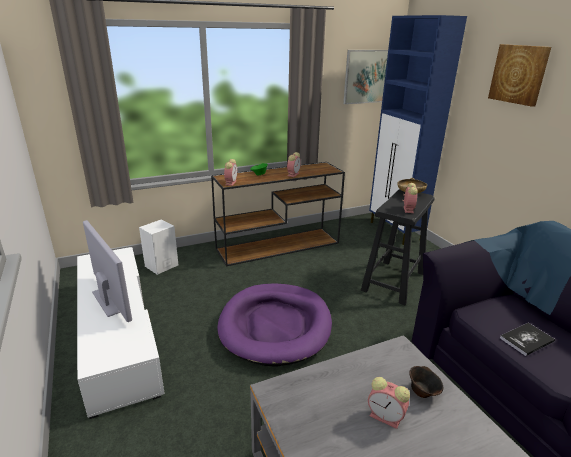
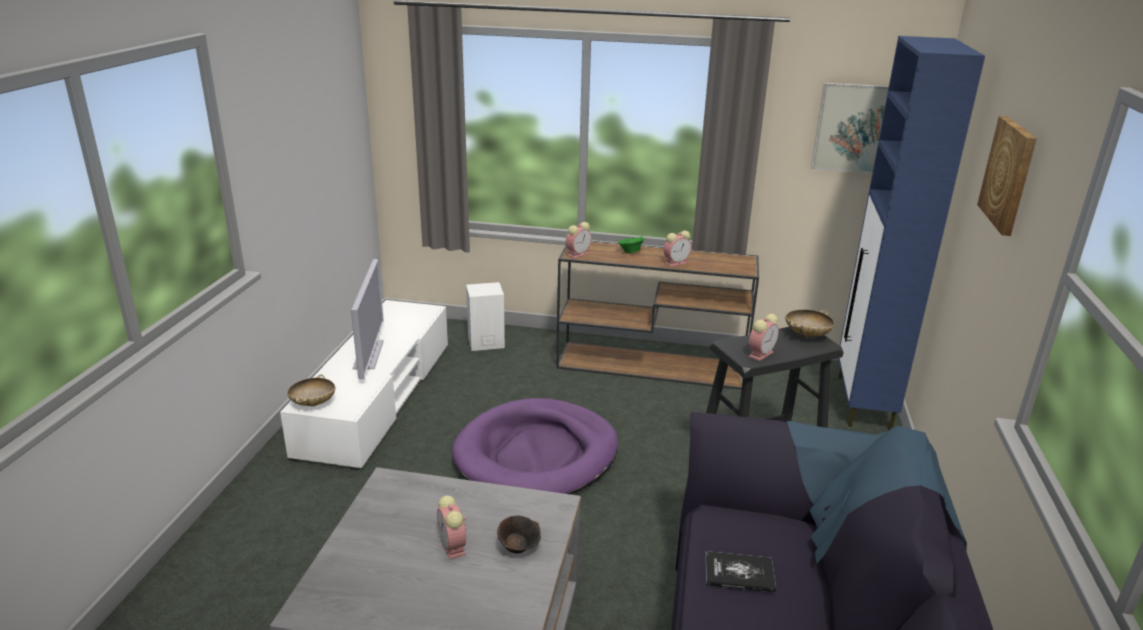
camera: 35 degrees right, 0 degrees up
none -> beige bowl [287,374,335,406]

